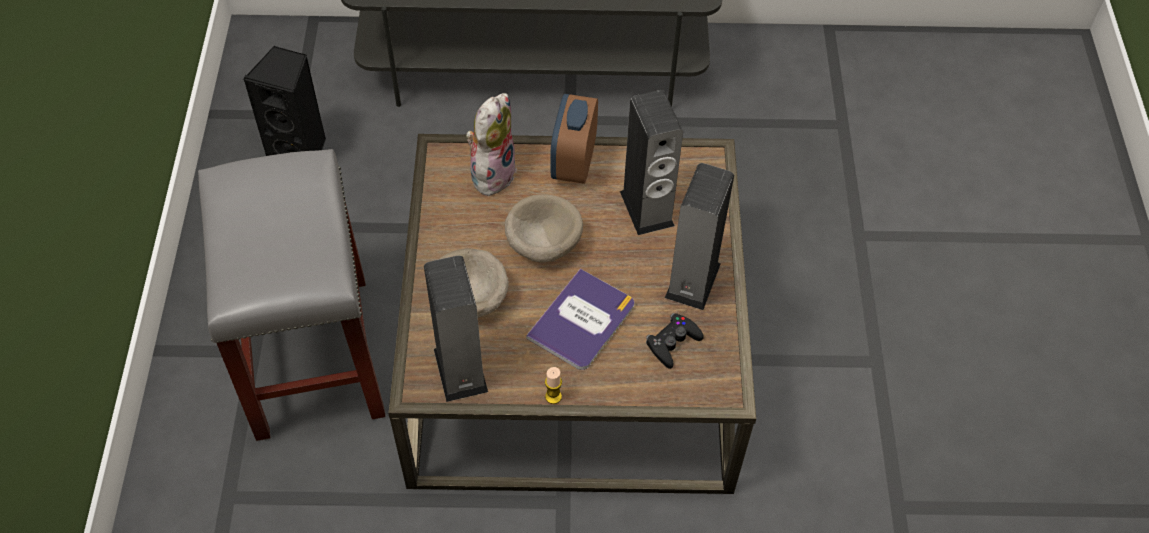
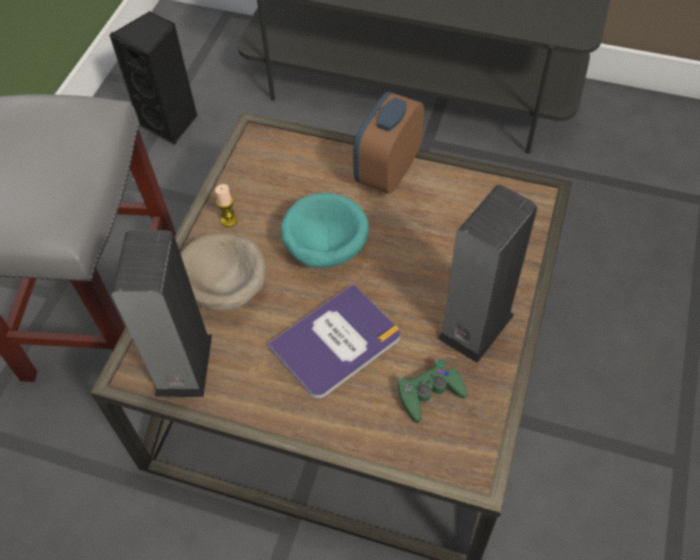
camera: 20 degrees right, 0 degrees up
plush toy [466,93,517,200] -> none
beige bowl [505,194,583,263] -> turquoise bowl [281,193,369,268]
candle [545,367,562,404] -> candle moved to [215,184,238,227]
speaker [620,90,683,235] -> none
black game controller [646,313,704,369] -> green game controller [398,358,467,423]

